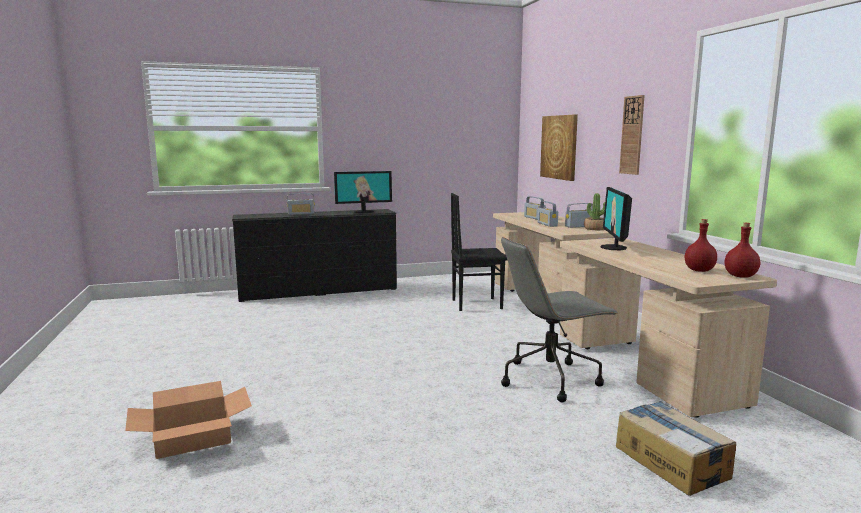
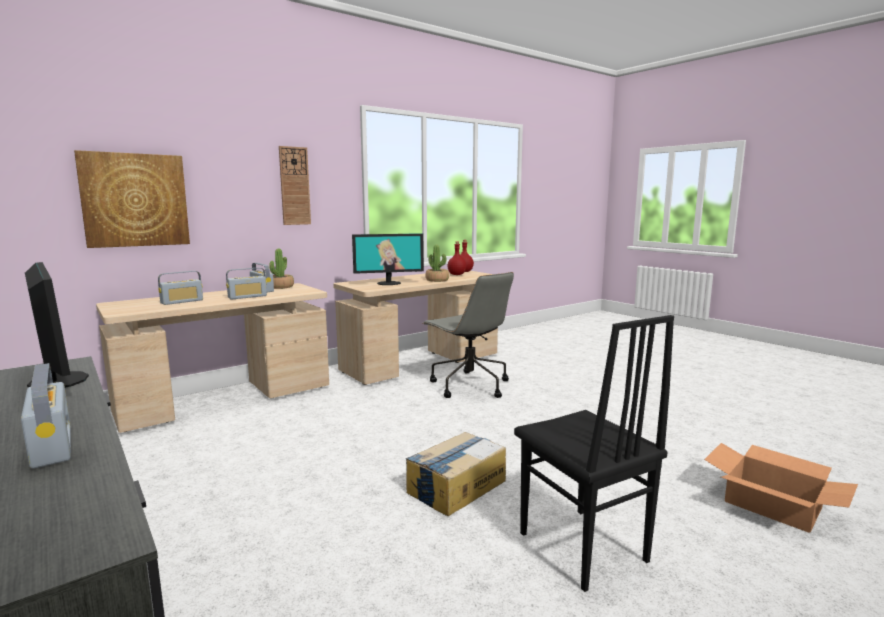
camera: 110 degrees left, 0 degrees up
black chair [451,193,507,311] -> black chair moved to [514,315,674,592]
cardboard box [616,401,736,496] -> cardboard box moved to [405,432,506,516]
none -> potted plant [425,245,449,282]

